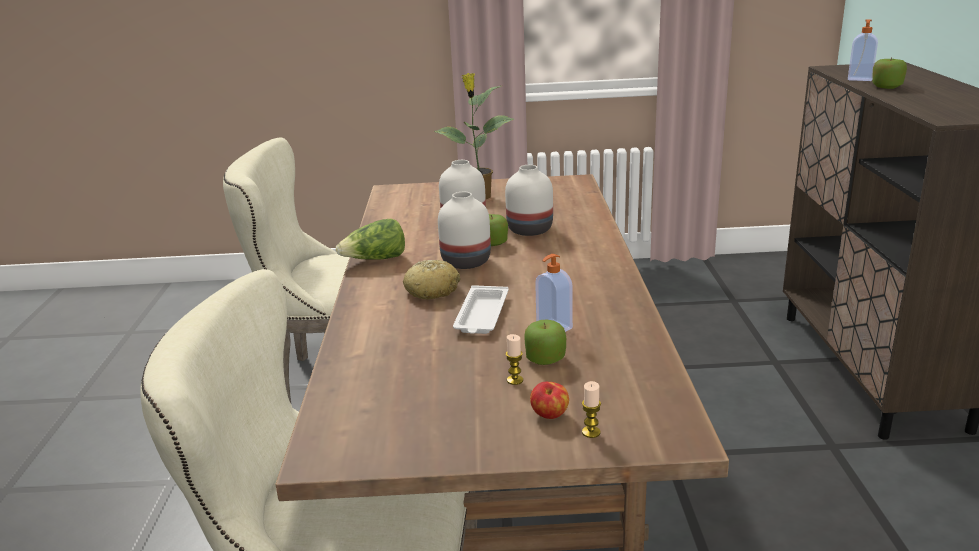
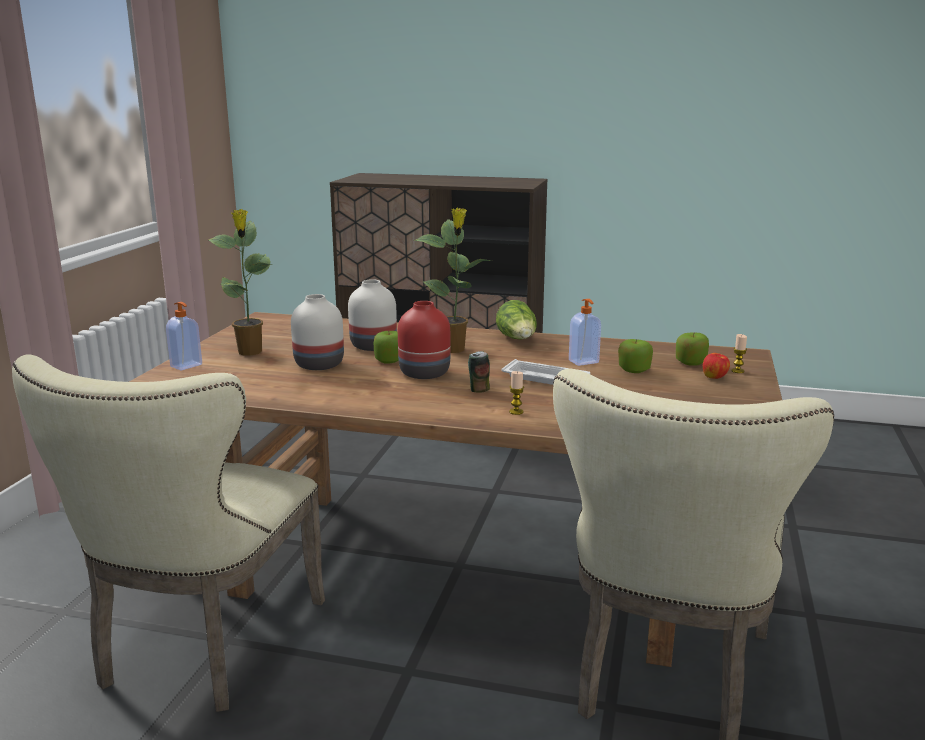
camera: 75 degrees left, 5 degrees down
lettuce [336,218,405,260] -> lettuce moved to [496,300,537,339]
bread [403,260,460,299] -> can [468,351,490,393]
white vase [438,192,491,269] -> red vase [398,301,451,379]
candle [506,334,523,385] -> candle moved to [509,371,524,415]
soap dispenser [848,19,878,81] -> soap dispenser moved to [166,302,202,371]
apple [873,57,907,89] -> apple moved to [676,332,709,366]
none -> potted plant [414,207,493,353]

